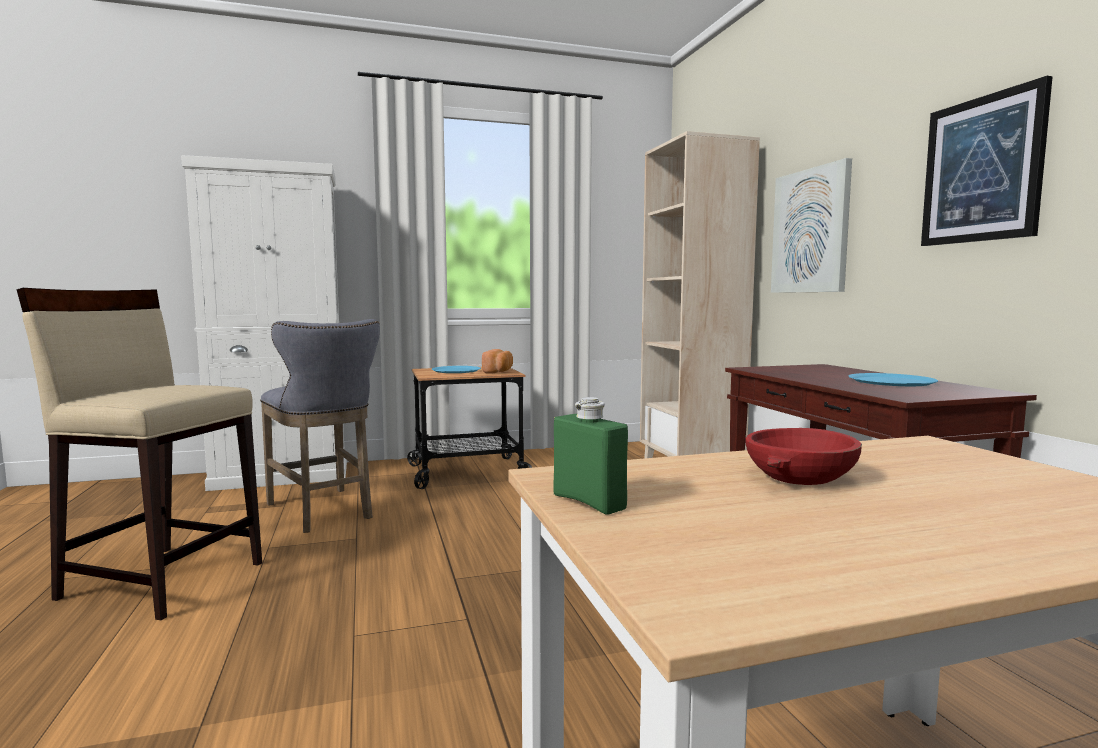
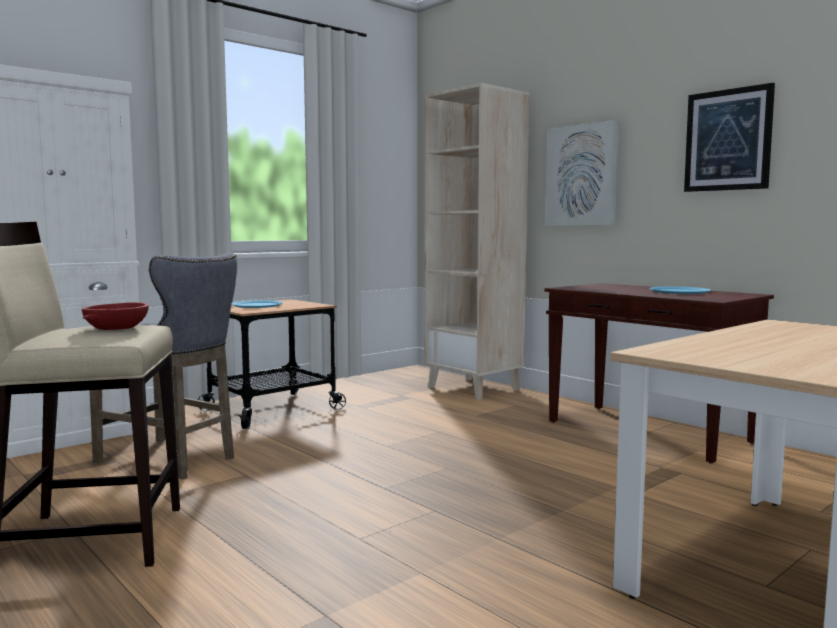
camera: 25 degrees left, 0 degrees up
bread [482,349,513,374] -> none
green bottle [553,397,628,515] -> none
red bowl [745,428,862,485] -> red bowl moved to [82,302,149,330]

